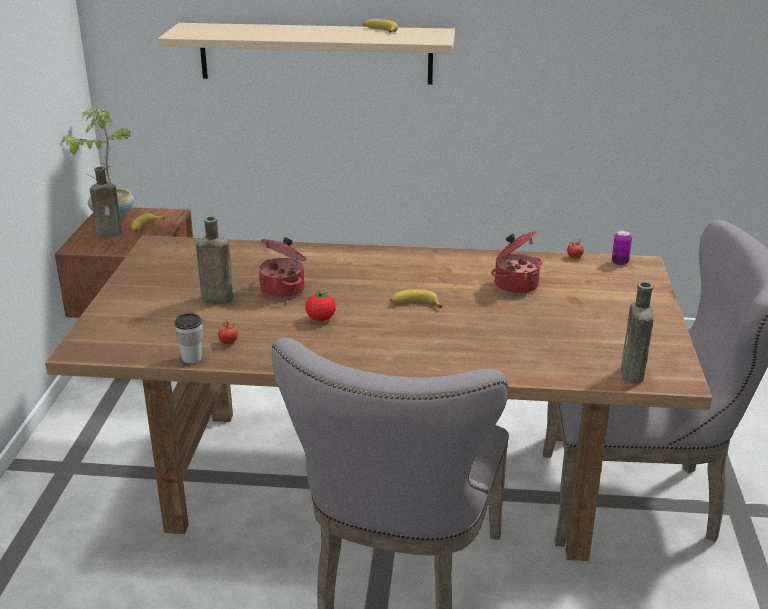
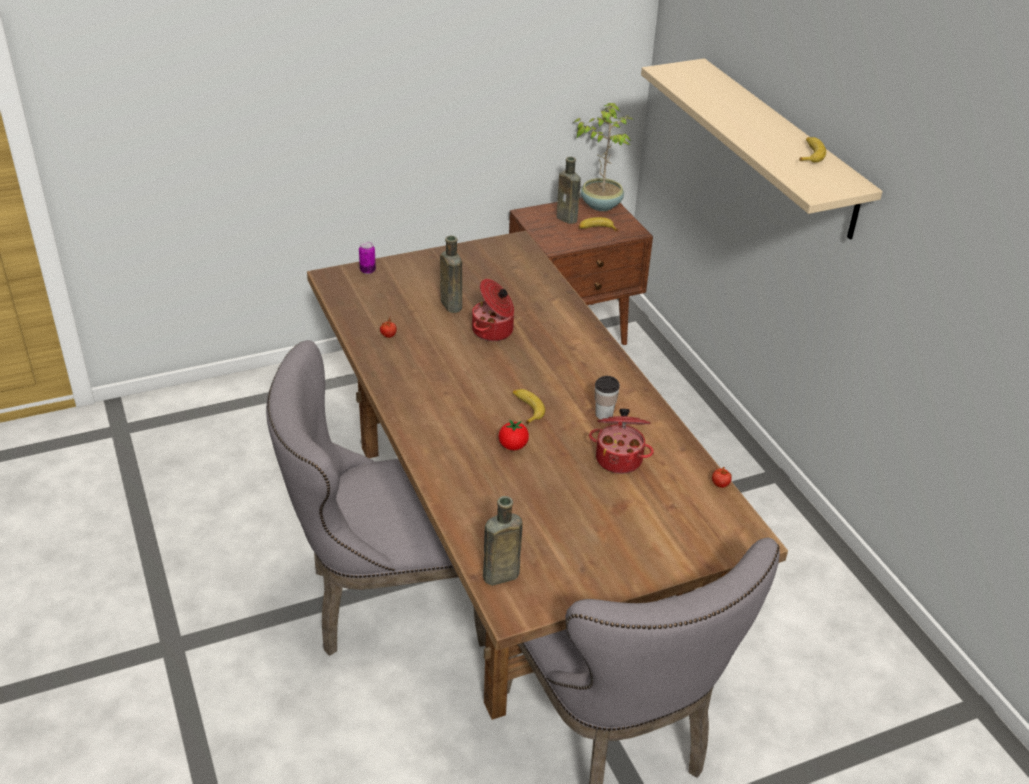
camera: 60 degrees right, 10 degrees up
cup [174,313,203,364] -> cup moved to [595,376,620,419]
tomato [306,290,336,321] -> tomato moved to [499,420,529,450]
can [612,230,632,265] -> can moved to [359,242,376,274]

